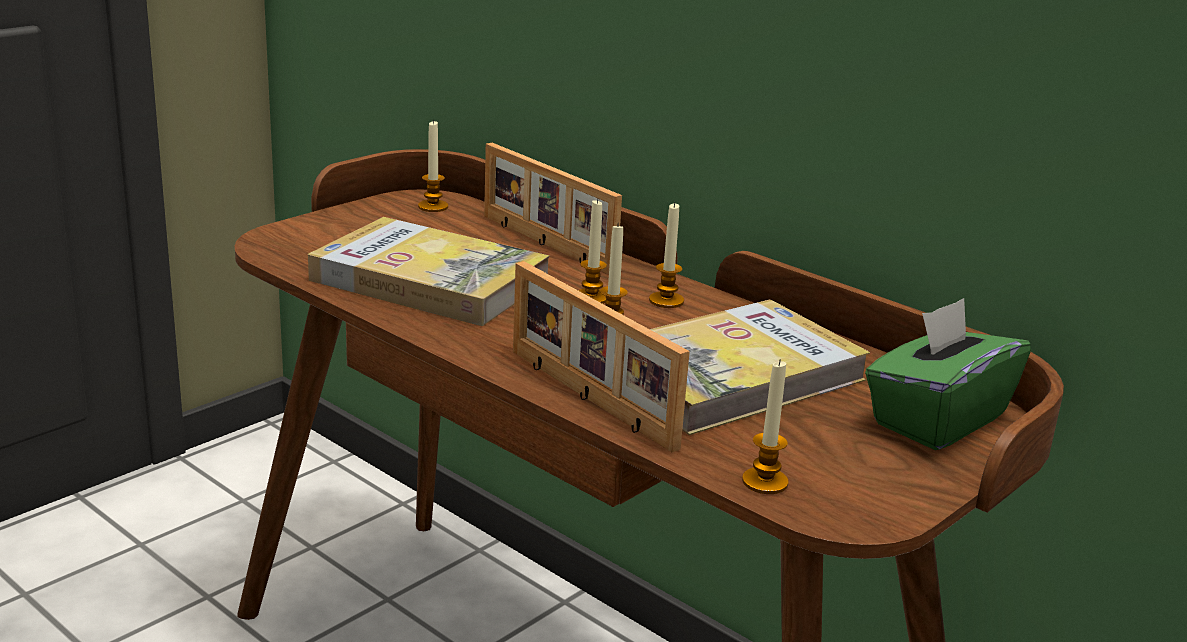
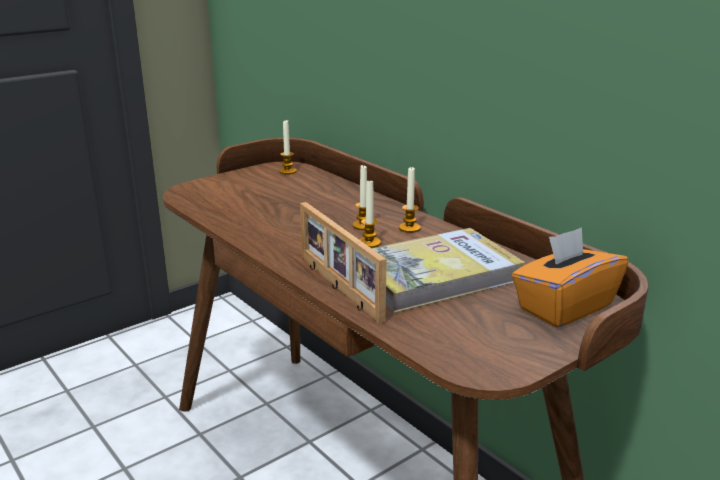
camera: 10 degrees right, 0 degrees up
book [308,217,550,326] -> none
picture frame [484,143,622,275] -> none
candle [742,359,789,494] -> none
green tissue box [865,298,1031,450] -> orange tissue box [512,227,628,328]

